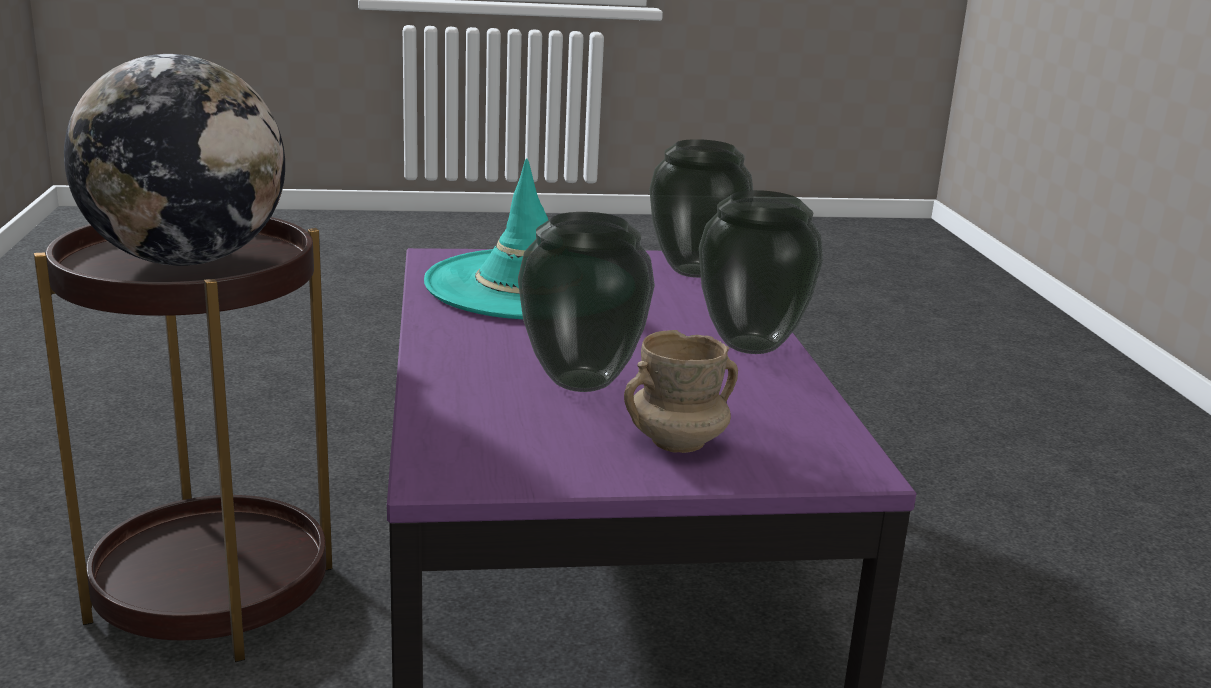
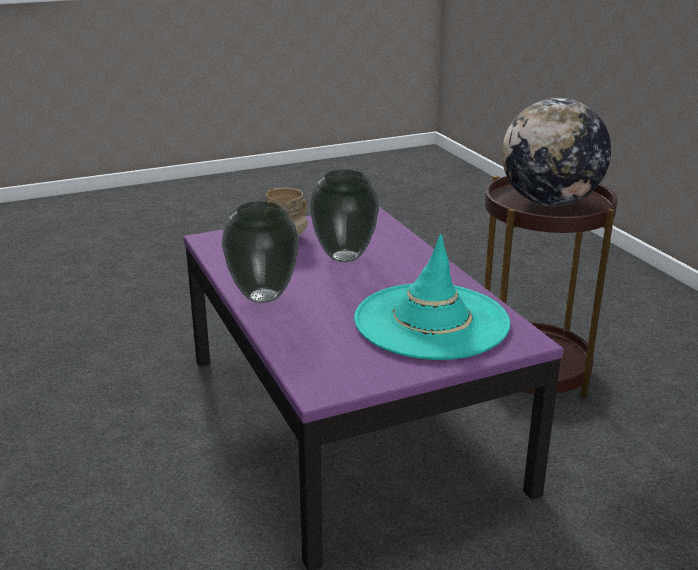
camera: 165 degrees right, 5 degrees up
vase [649,139,753,278] -> none

